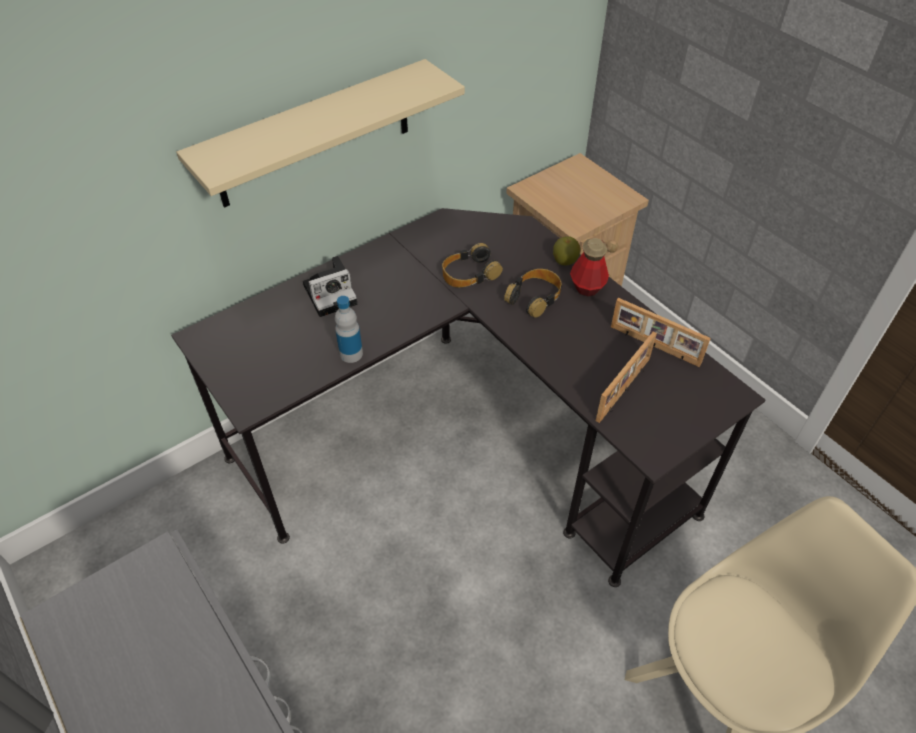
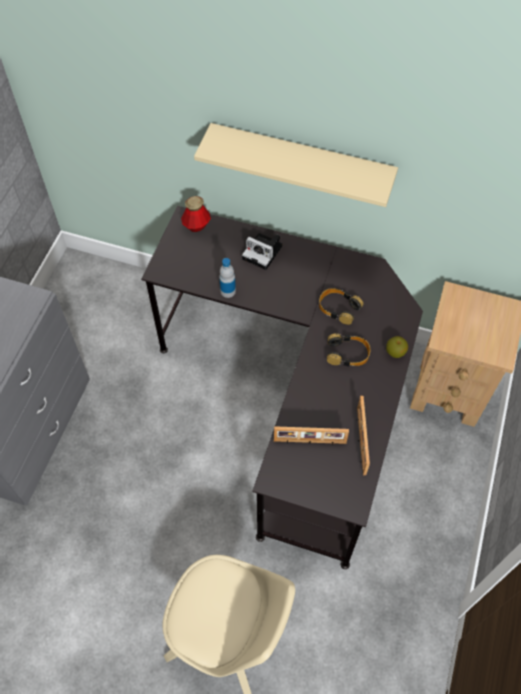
camera: 55 degrees right, 10 degrees up
bottle [570,238,609,296] -> bottle moved to [181,196,211,232]

